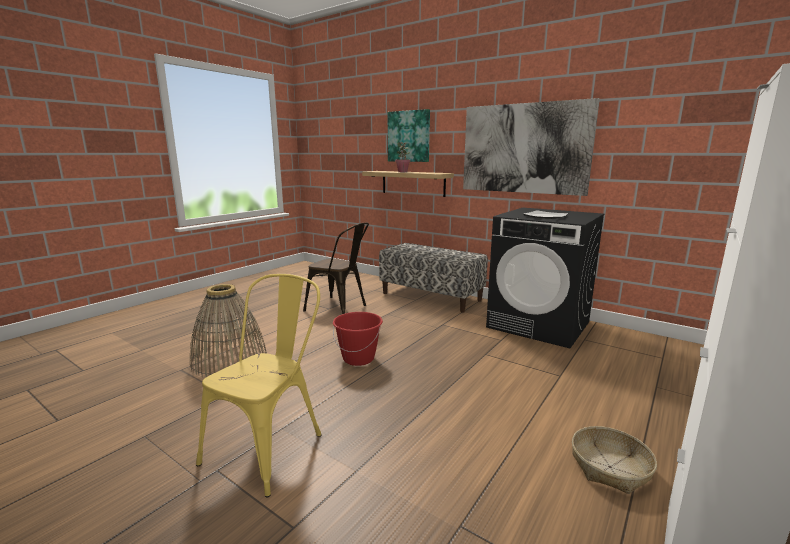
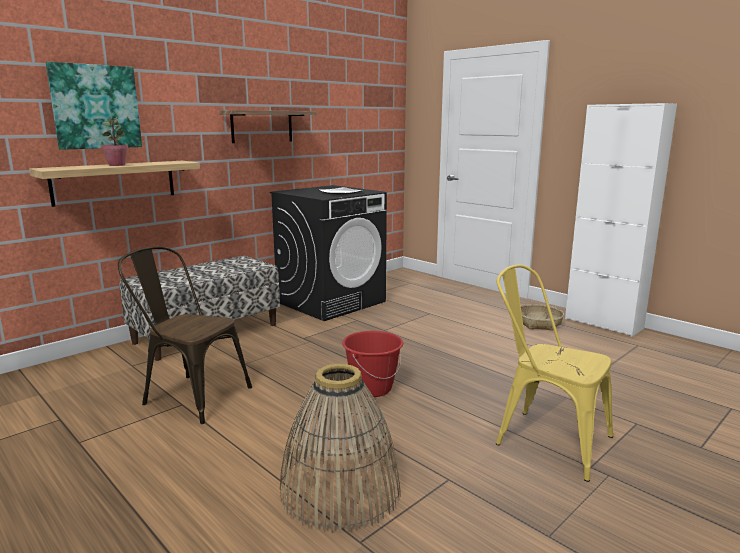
camera: 80 degrees left, 0 degrees up
brown chair [303,223,369,314] -> brown chair turned 105 degrees counterclockwise [118,246,252,424]
picture [463,98,600,196] -> shelf [219,110,316,143]

